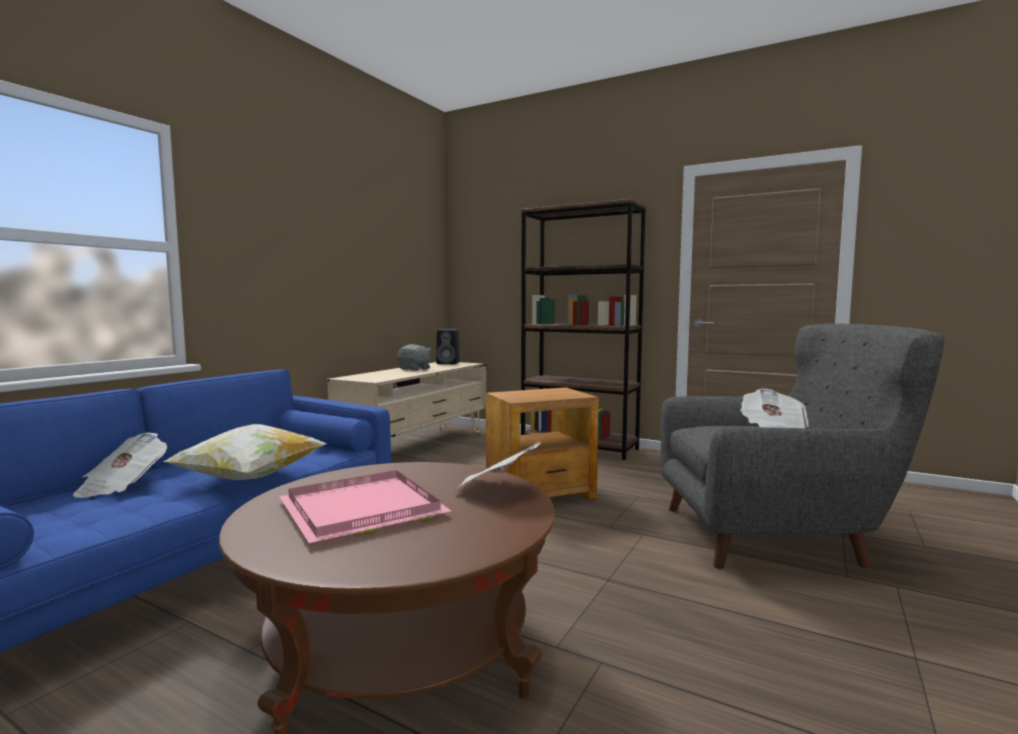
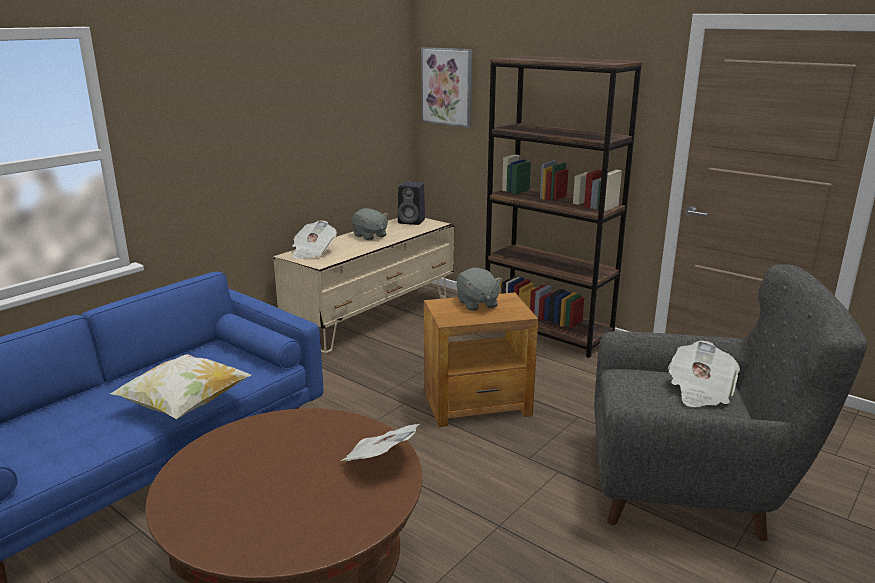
camera: 10 degrees right, 15 degrees up
newspaper [73,433,167,498] -> newspaper moved to [292,220,337,259]
pink tray [279,470,451,543] -> none
none -> picture [421,47,472,128]
none -> grey plush toy [456,268,503,311]

